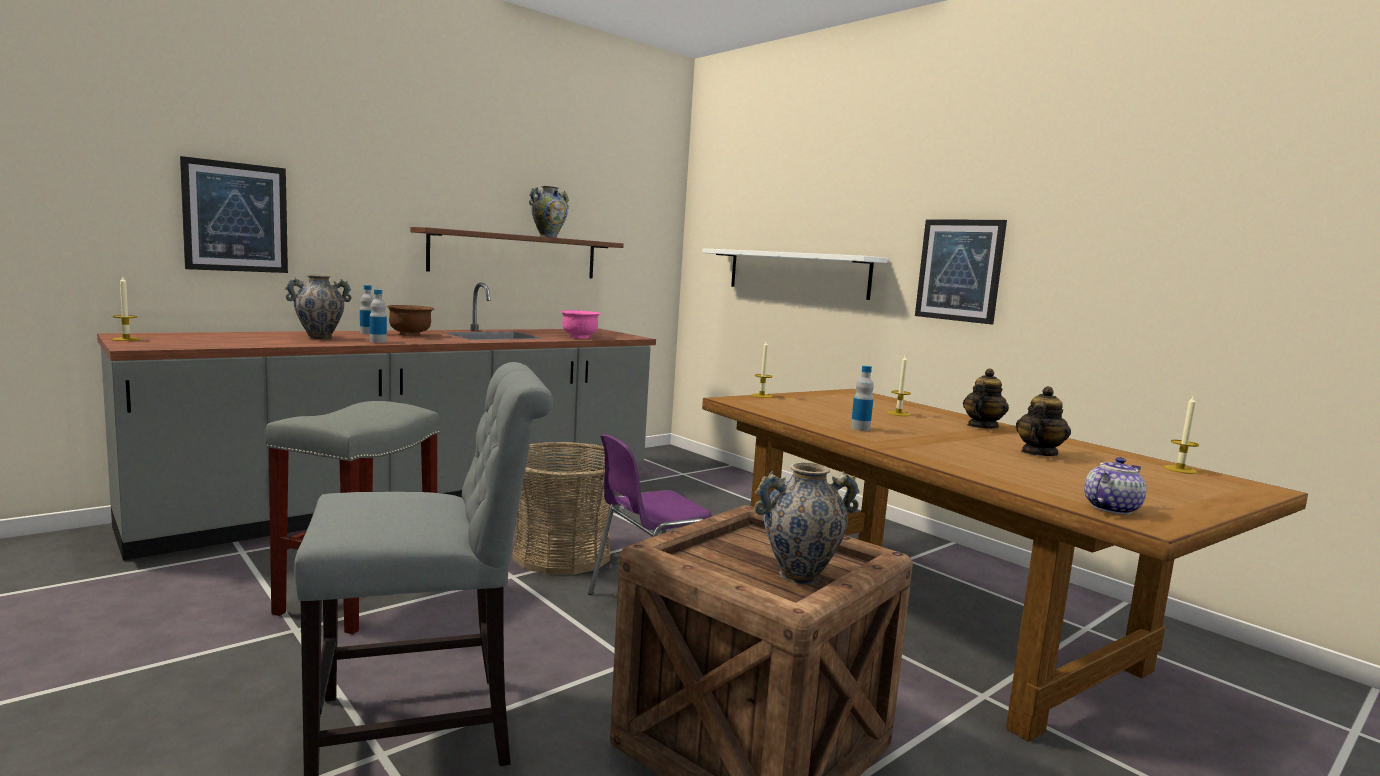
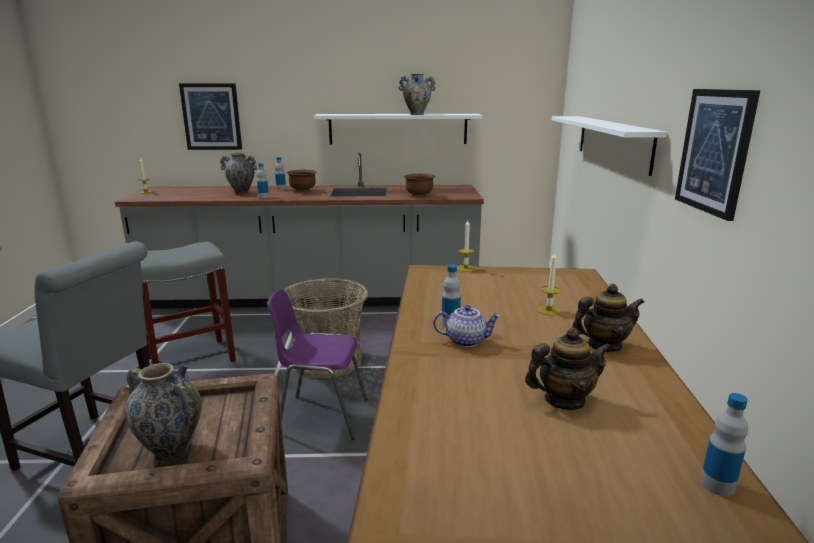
camera: 40 degrees right, 10 degrees up
brown shelf [410,227,624,278] -> white shelf [314,114,483,145]
pink bowl [560,310,601,339] -> brown bowl [404,174,435,197]
teapot [1084,457,1147,515] -> teapot moved to [433,305,501,347]
candle [1164,394,1199,474] -> bottle [700,393,748,496]

